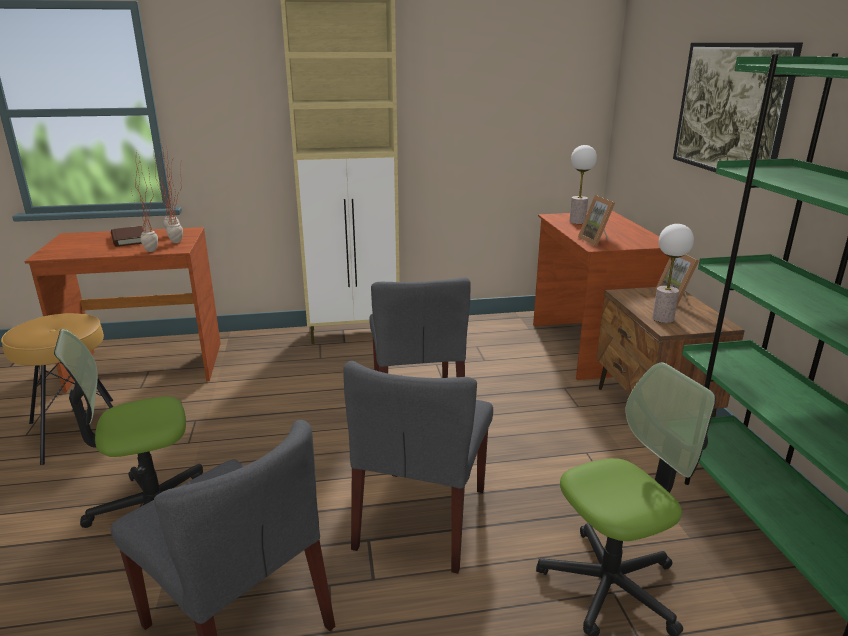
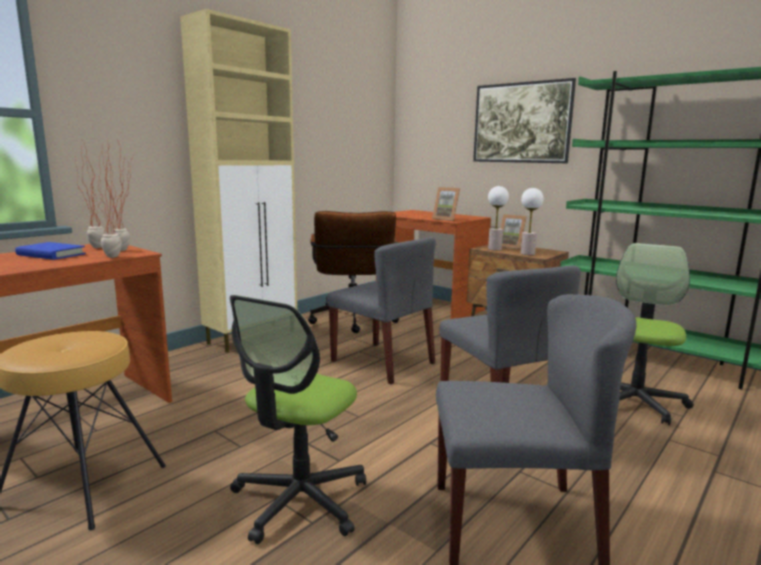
camera: 40 degrees left, 10 degrees down
brown book [111,226,143,247] -> blue book [15,242,86,260]
table lamp [569,145,597,224] -> table lamp moved to [488,186,509,251]
none -> brown office chair [308,211,399,333]

